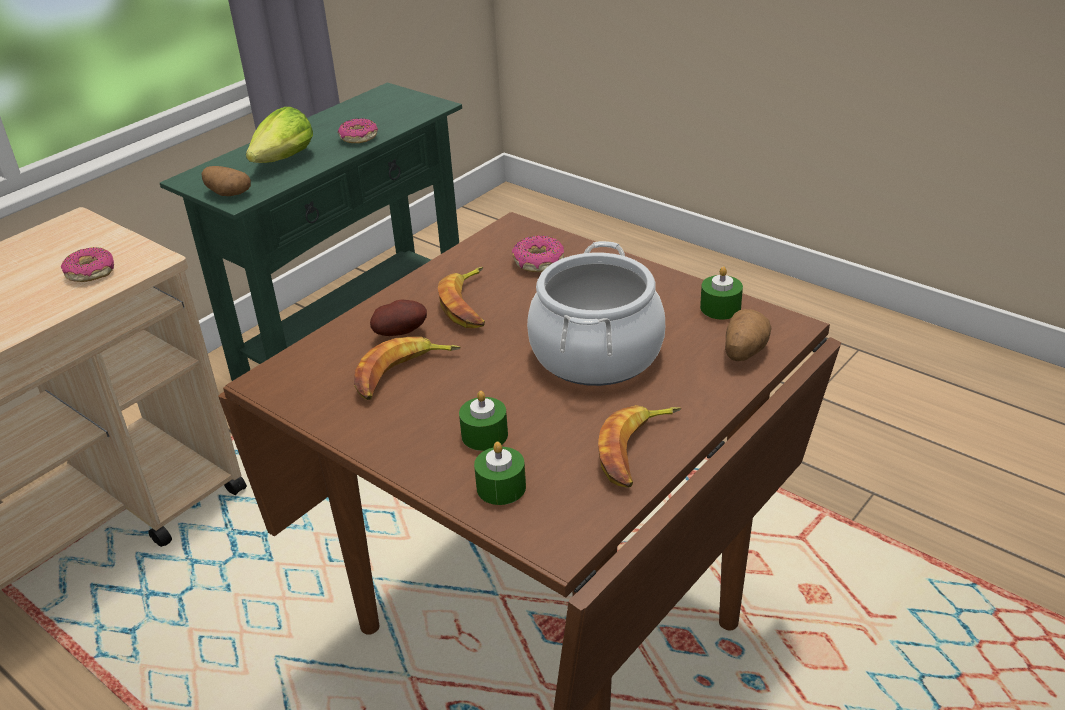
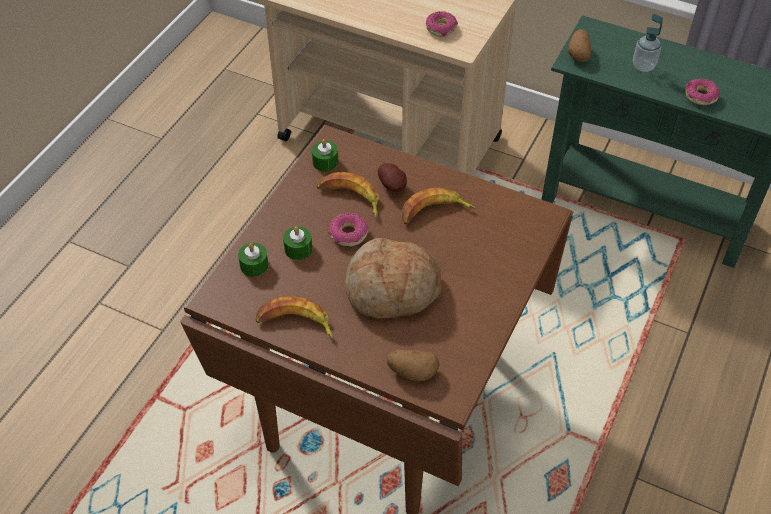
camera: 75 degrees right, 15 degrees up
lettuce [246,107,313,163] -> soap dispenser [633,14,663,72]
donut [512,235,564,272] -> donut moved to [328,213,369,246]
cooking pot [527,241,665,386] -> bread [345,238,441,319]
green candle [700,266,743,319] -> green candle moved to [312,139,338,172]

